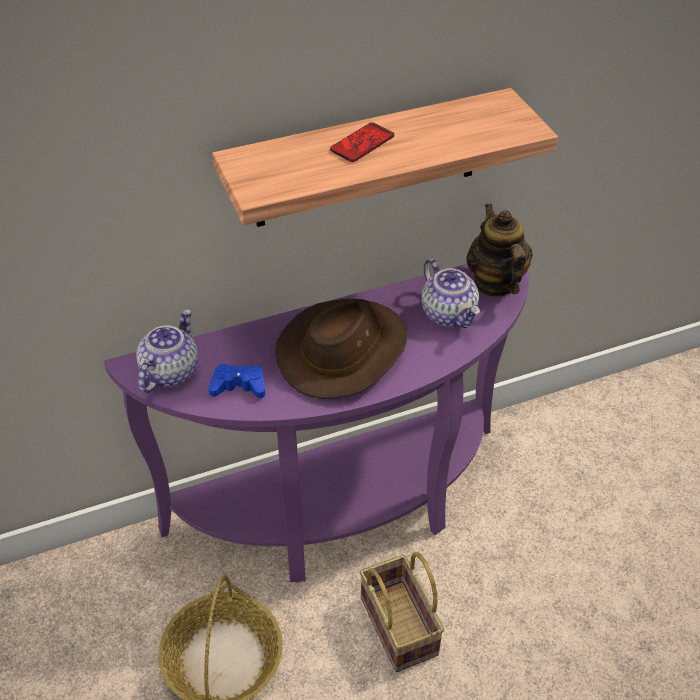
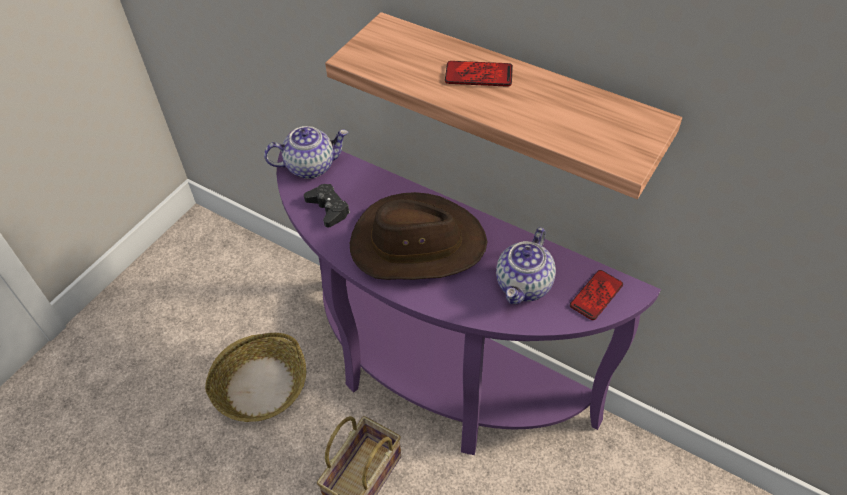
camera: 55 degrees right, 5 degrees up
blue game controller [208,364,265,398] -> black game controller [304,184,350,228]
teapot [466,203,533,297] -> phone [570,270,623,320]

